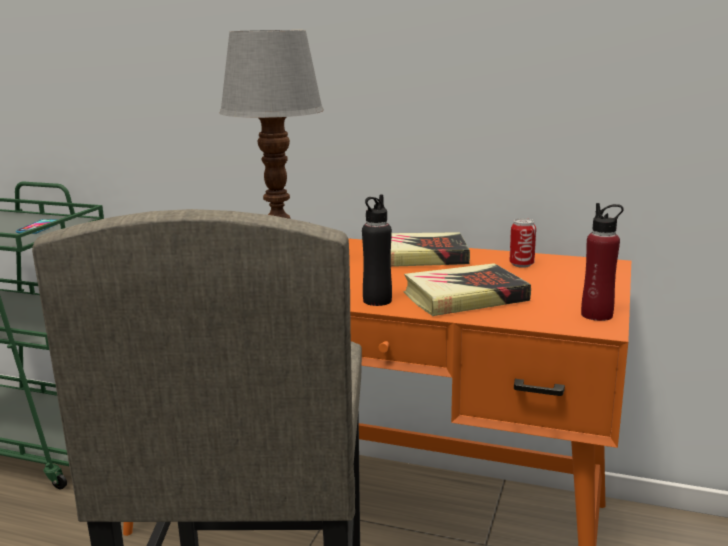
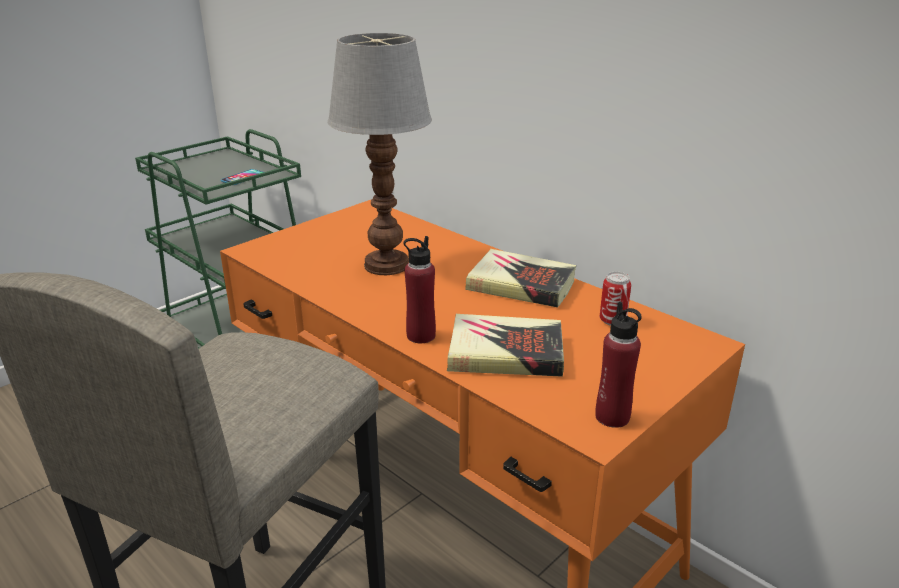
camera: 25 degrees right, 10 degrees up
black bottle [362,194,392,306] -> red bottle [403,236,436,343]

